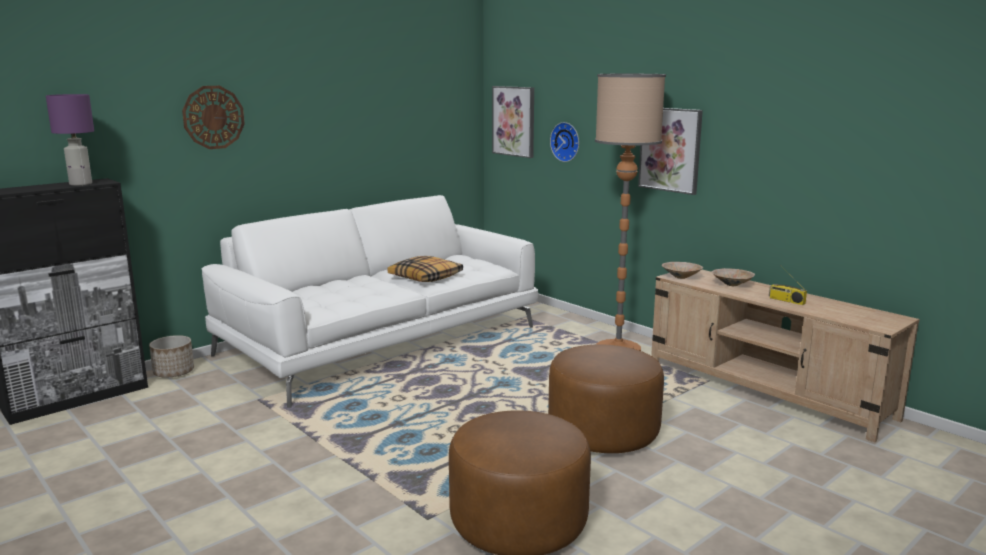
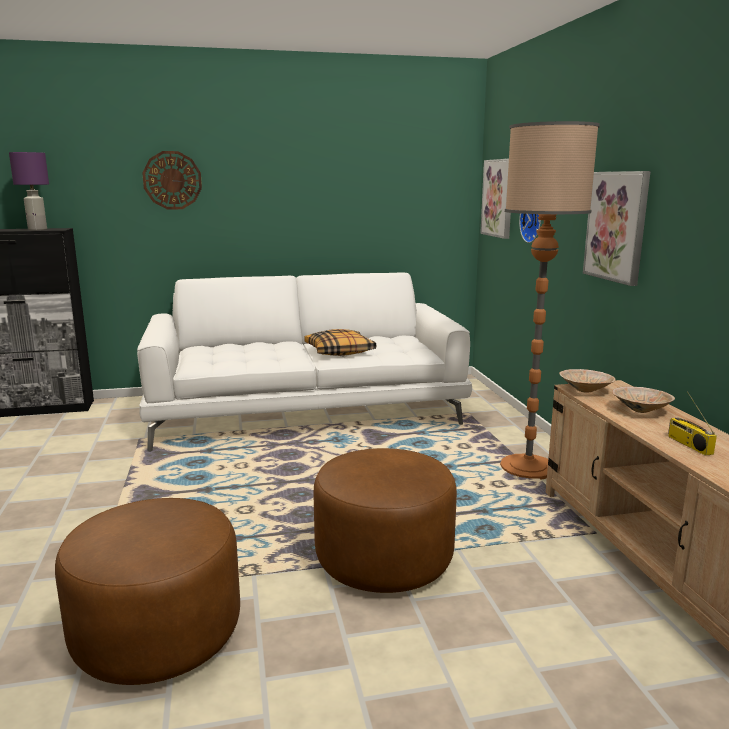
camera: 30 degrees right, 0 degrees up
planter [149,335,194,378] -> none

